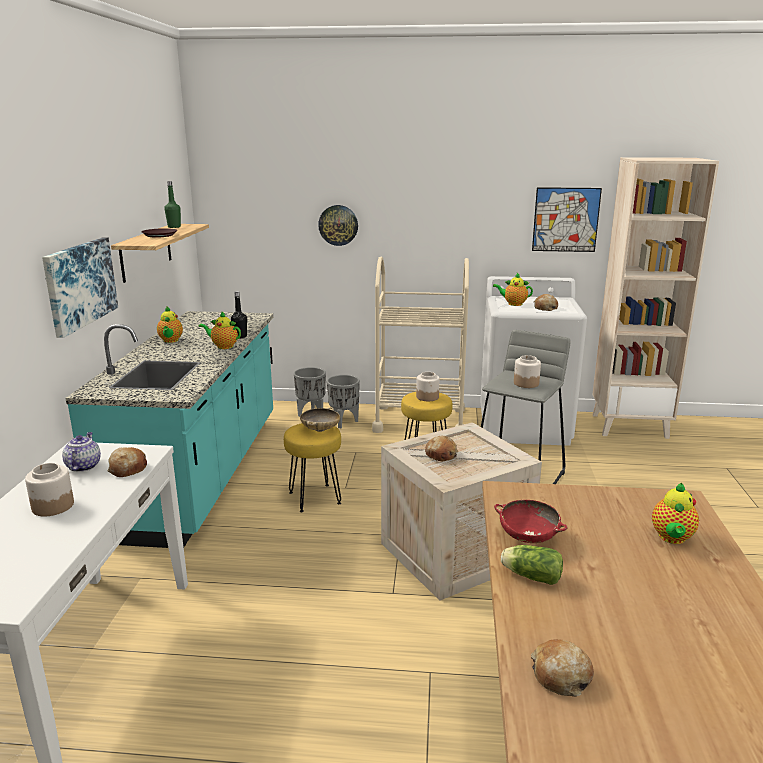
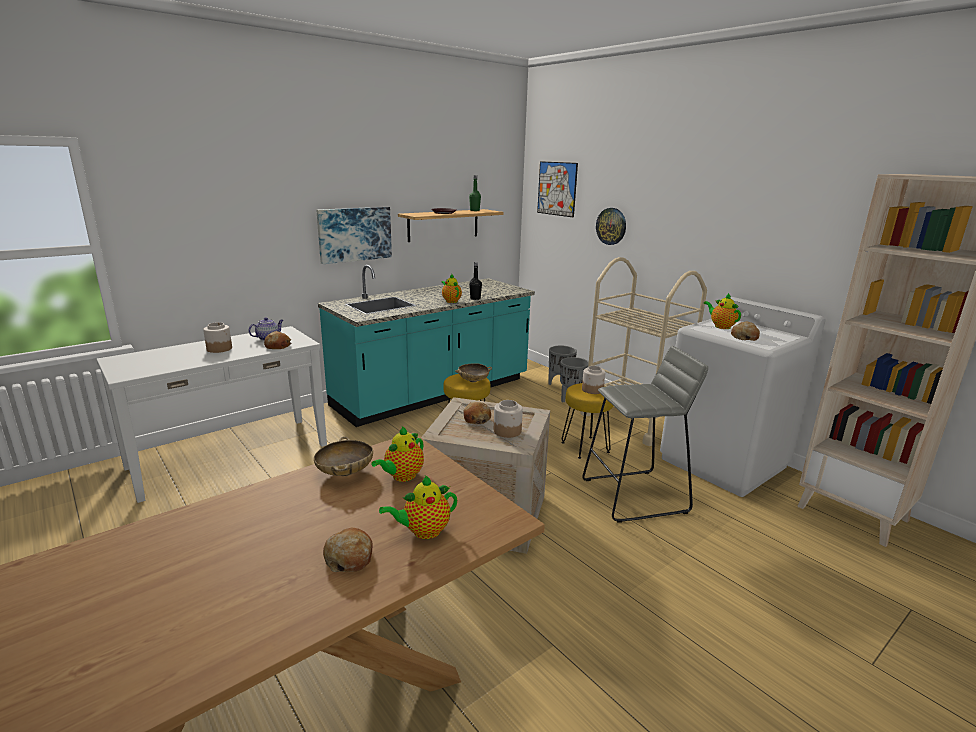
camera: 45 degrees right, 0 degrees up
teapot [157,306,183,343] -> teapot moved to [371,427,424,482]
red bowl [494,500,568,543] -> beige bowl [314,437,373,476]
lettuce [501,545,563,585] -> none
jar [514,355,541,388] -> jar moved to [494,400,523,438]
bread [531,639,594,697] -> bread moved to [323,528,373,572]
picture [532,187,602,252] -> picture moved to [537,161,578,217]

